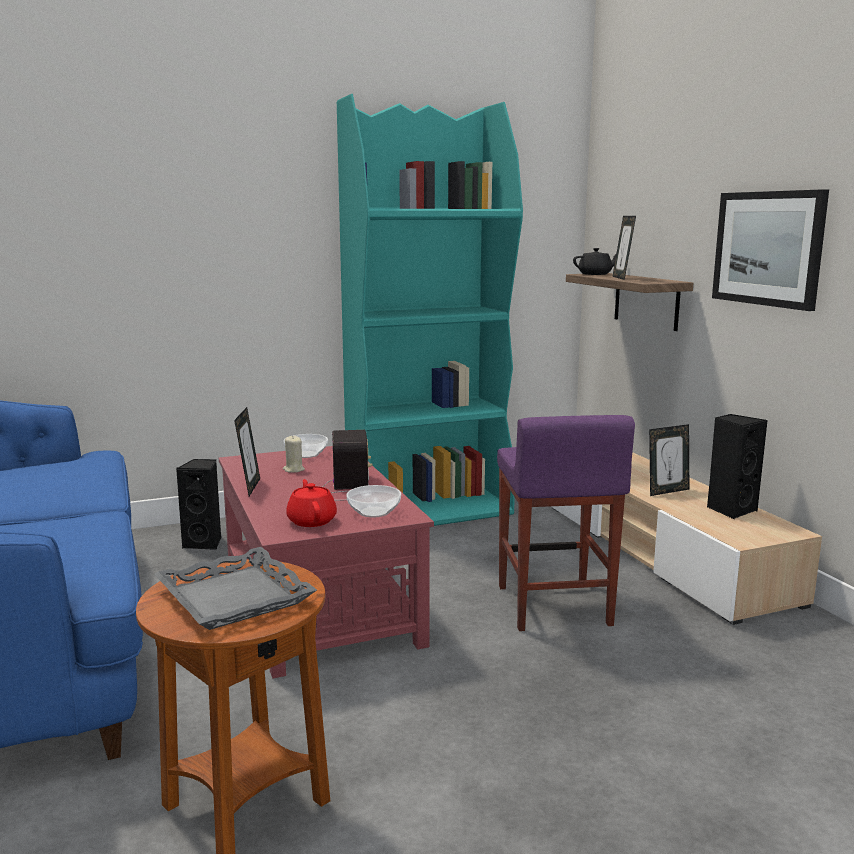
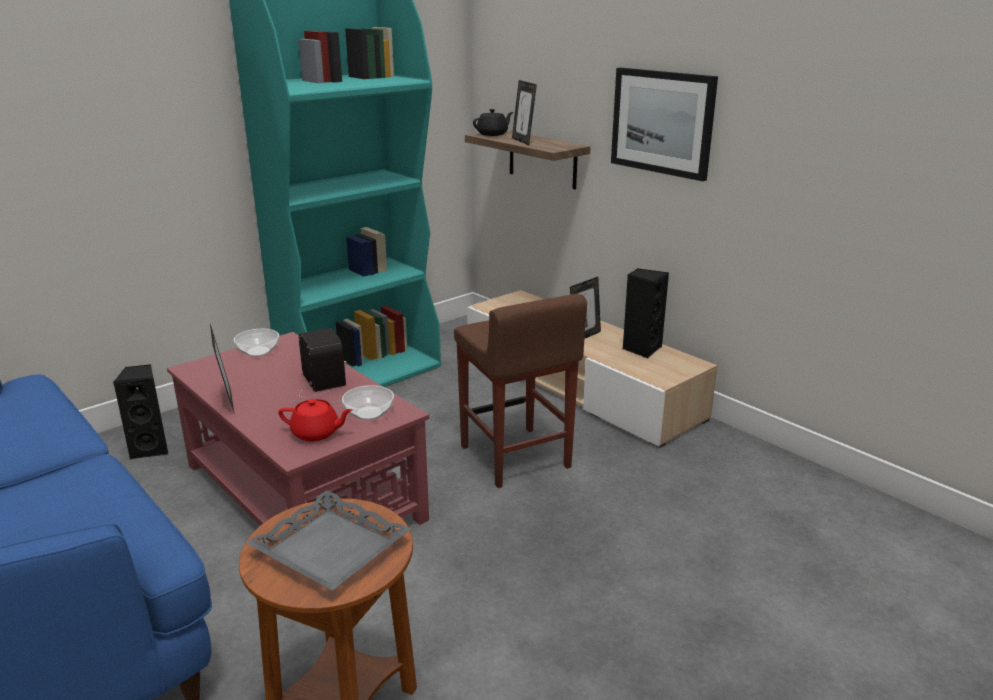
camera: 20 degrees left, 10 degrees up
beige candle [283,435,305,473] -> none
red teapot [286,479,337,527] -> red teapot turned 135 degrees clockwise [278,399,352,441]
purple stool [497,415,635,631] -> brown stool [454,294,587,488]

